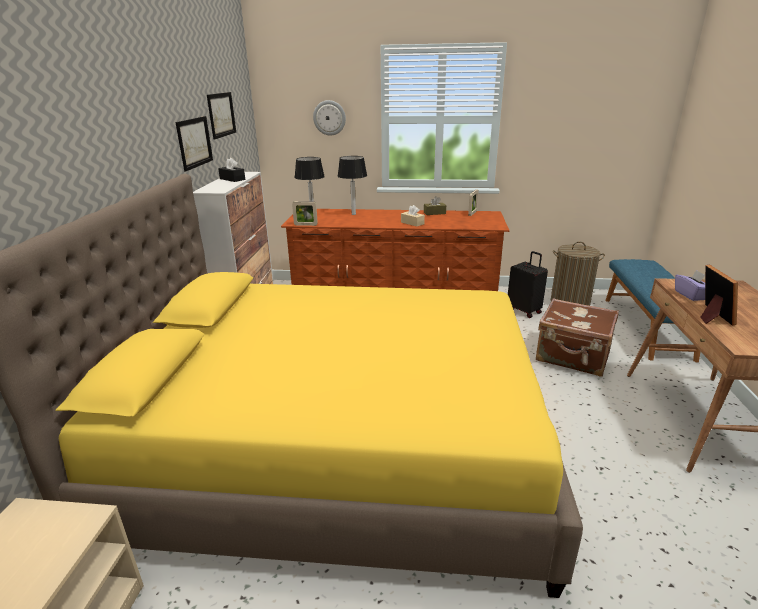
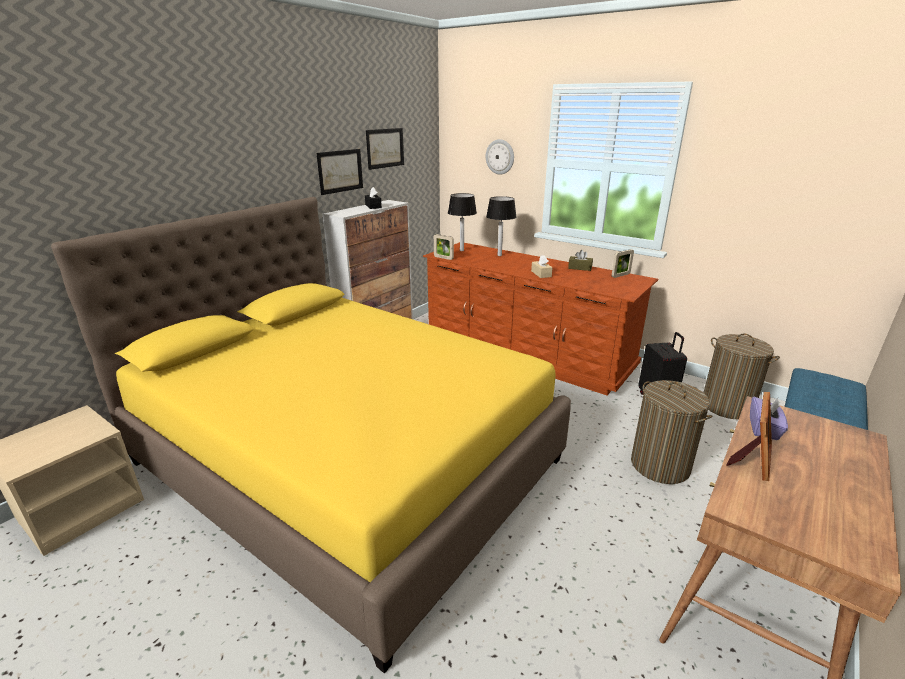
camera: 30 degrees right, 0 degrees up
brown suitcase [536,298,619,377] -> laundry basket [631,380,713,484]

